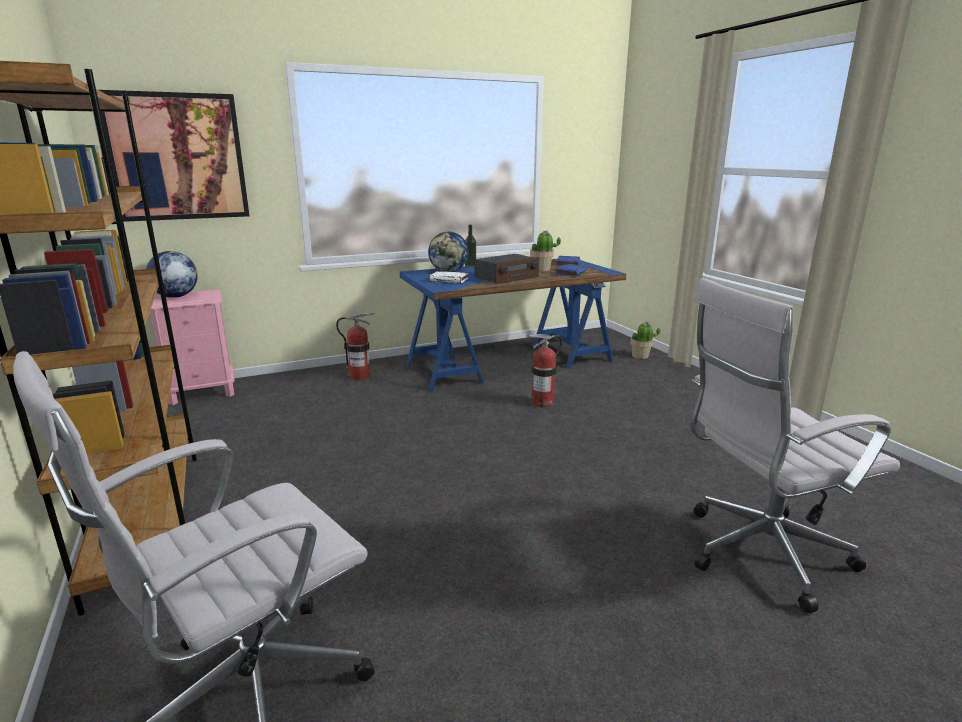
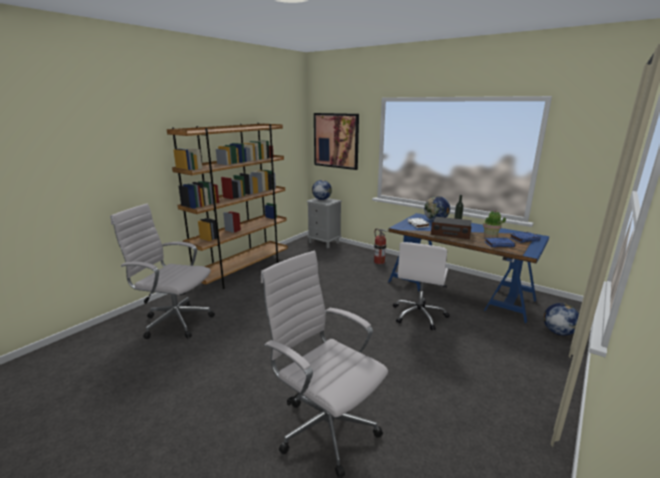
camera: 60 degrees right, 0 degrees up
pink nightstand [150,289,235,405] -> grey nightstand [307,198,342,248]
fire extinguisher [527,334,562,408] -> white office chair [393,242,449,330]
potted plant [630,321,660,359] -> globe [544,303,579,336]

